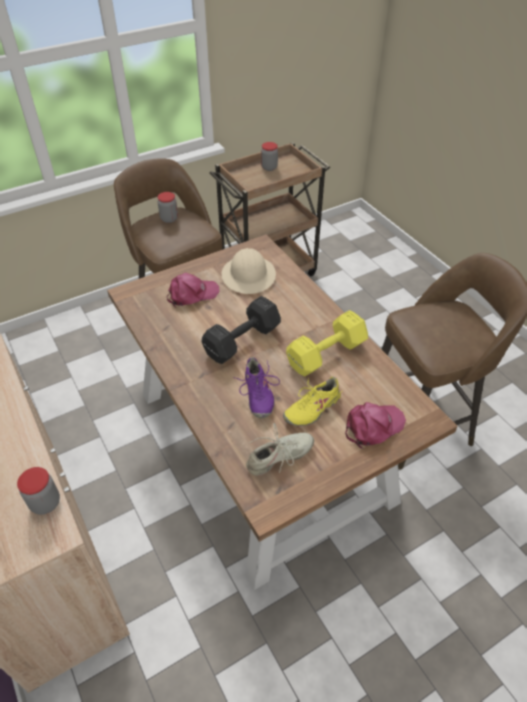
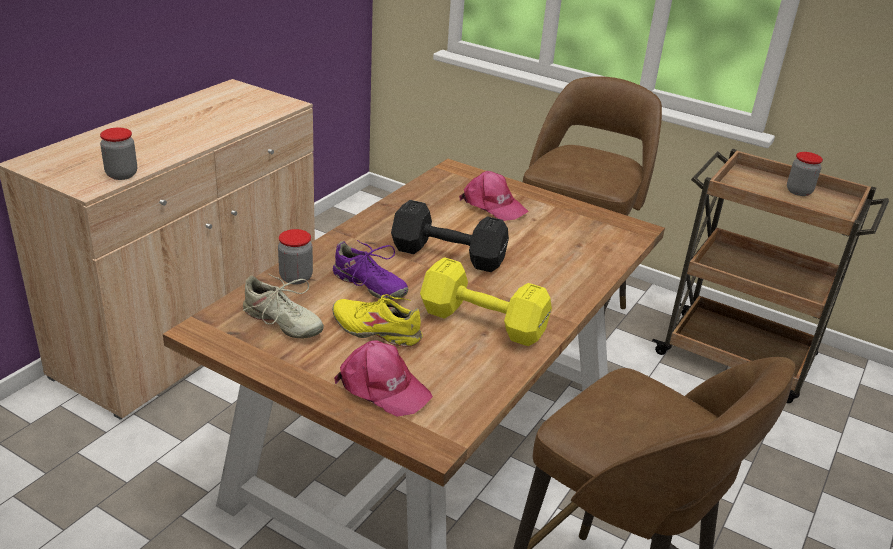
camera: 60 degrees right, 15 degrees down
jar [157,192,178,223] -> jar moved to [278,229,313,285]
beige hard hat [222,248,276,294] -> none
purple shoe [233,357,280,418] -> purple shoe turned 105 degrees counterclockwise [333,240,408,300]

